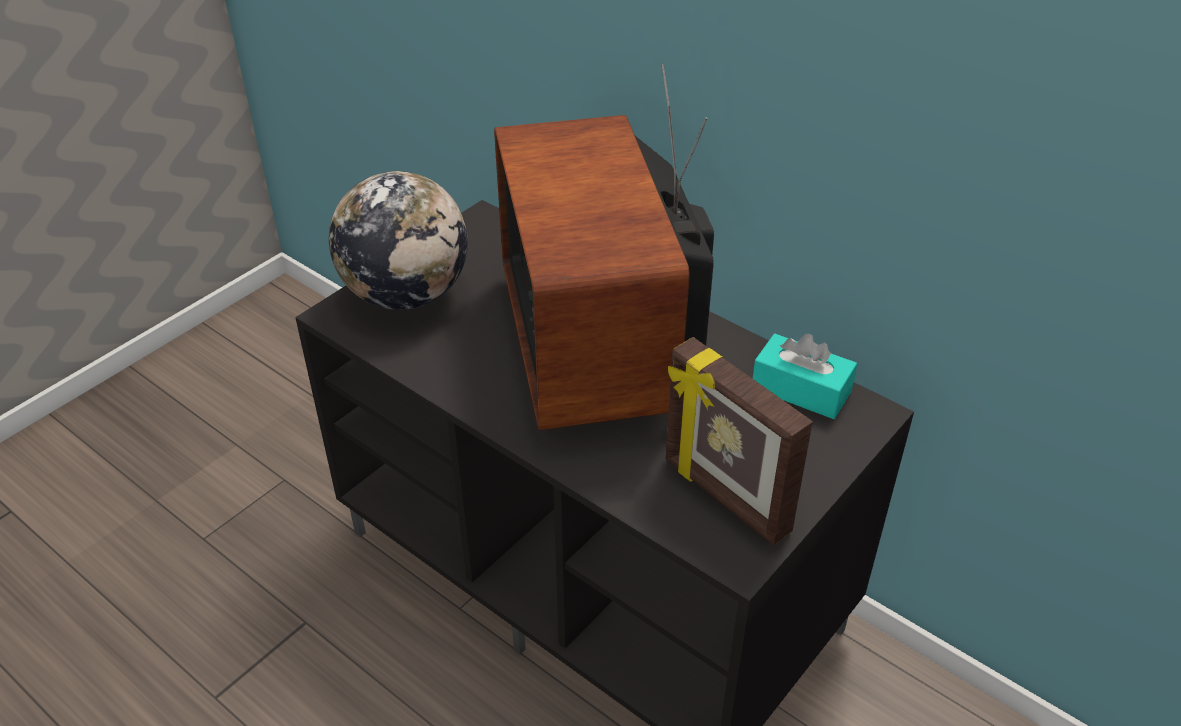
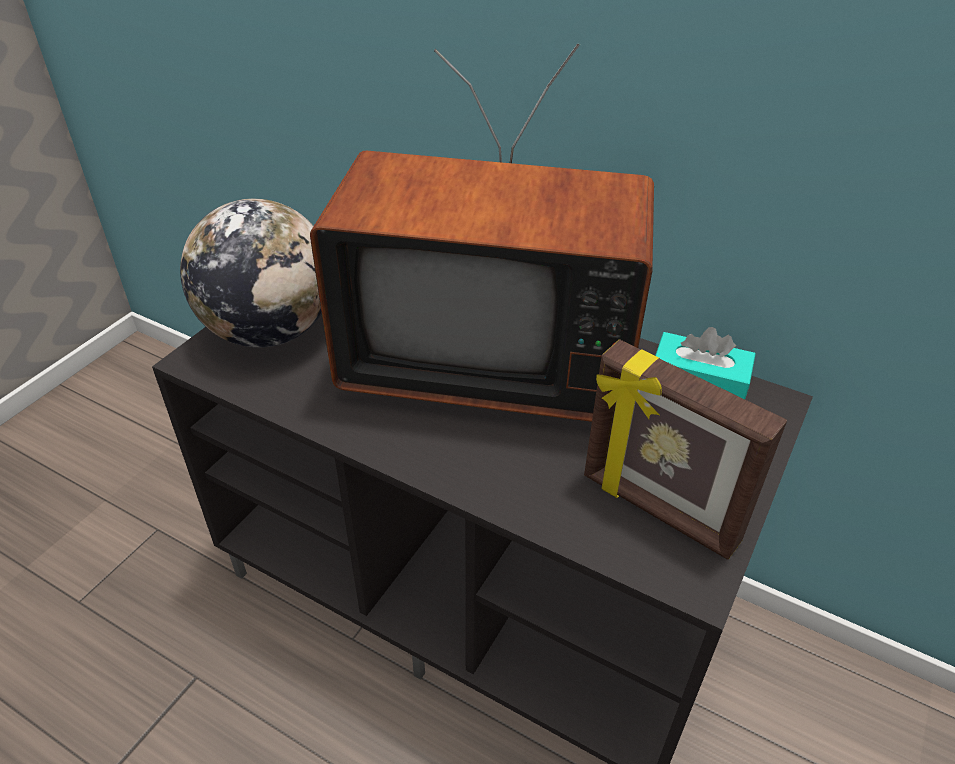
camera: 10 degrees left, 0 degrees up
television [494,63,714,430] -> television turned 60 degrees counterclockwise [310,43,654,422]

